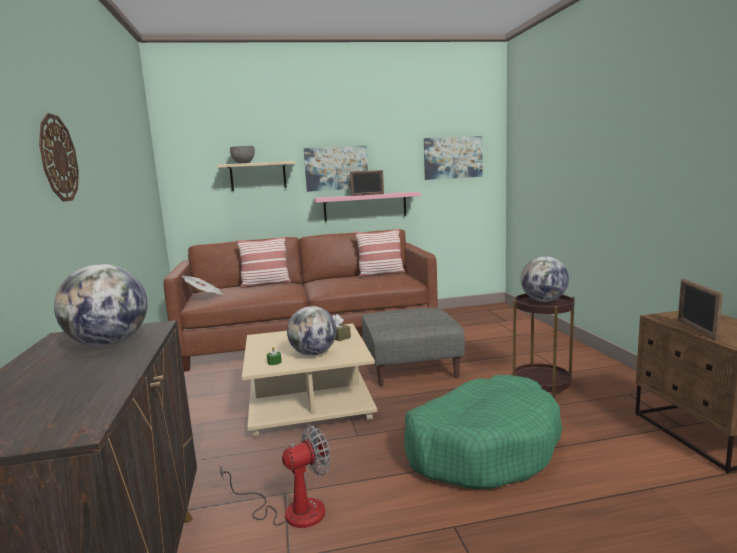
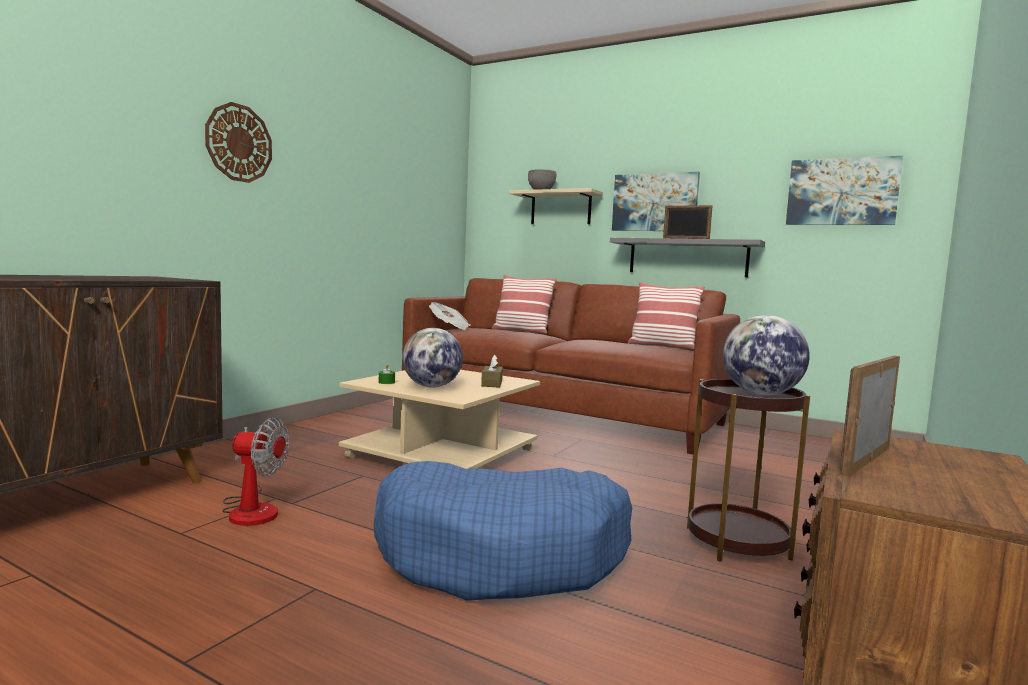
camera: 40 degrees right, 5 degrees down
globe [54,264,147,346] -> none
pink shelf [314,192,421,222] -> grey shelf [610,238,765,277]
grey ottoman [362,308,465,387] -> none
green dog bed [404,375,562,489] -> blue dog bed [374,461,632,601]

